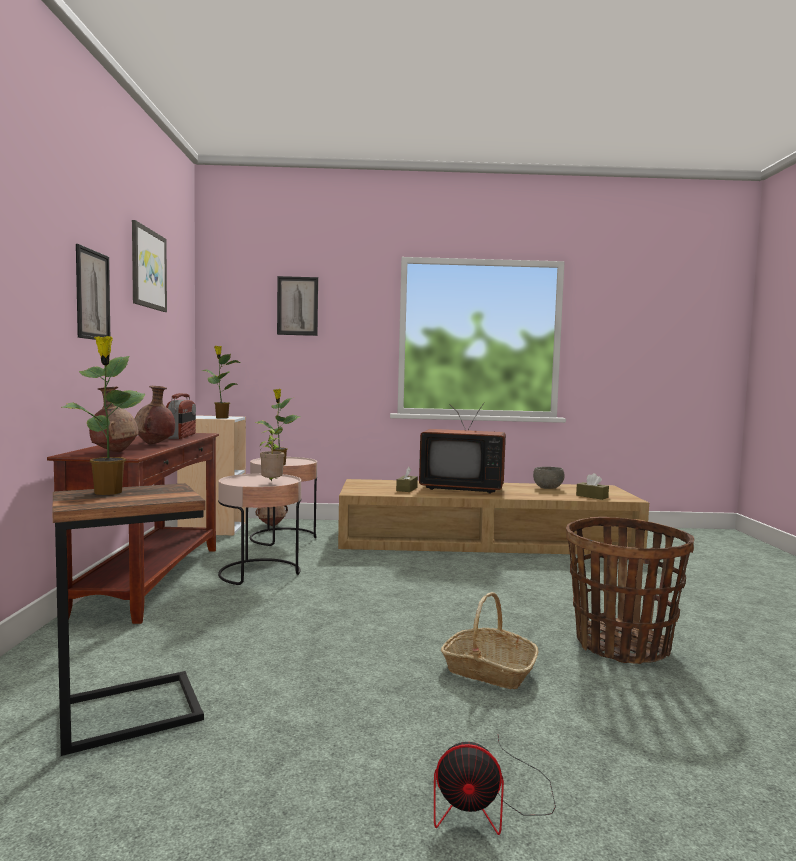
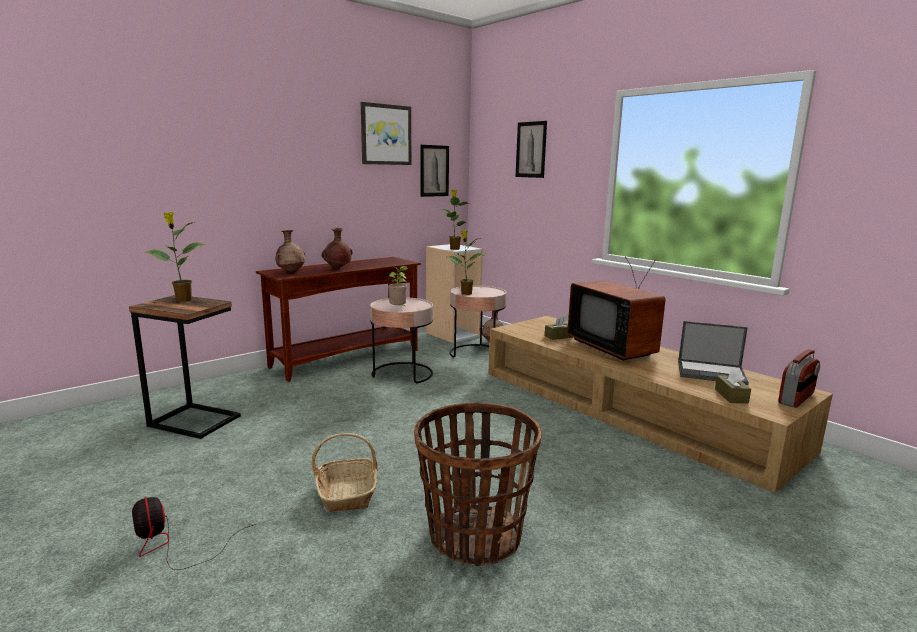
camera: 50 degrees right, 10 degrees up
picture [76,244,110,340] -> picture moved to [421,145,449,197]
radio [166,393,196,439] -> radio moved to [778,349,820,408]
grey bowl [533,467,564,489] -> laptop [678,321,749,385]

